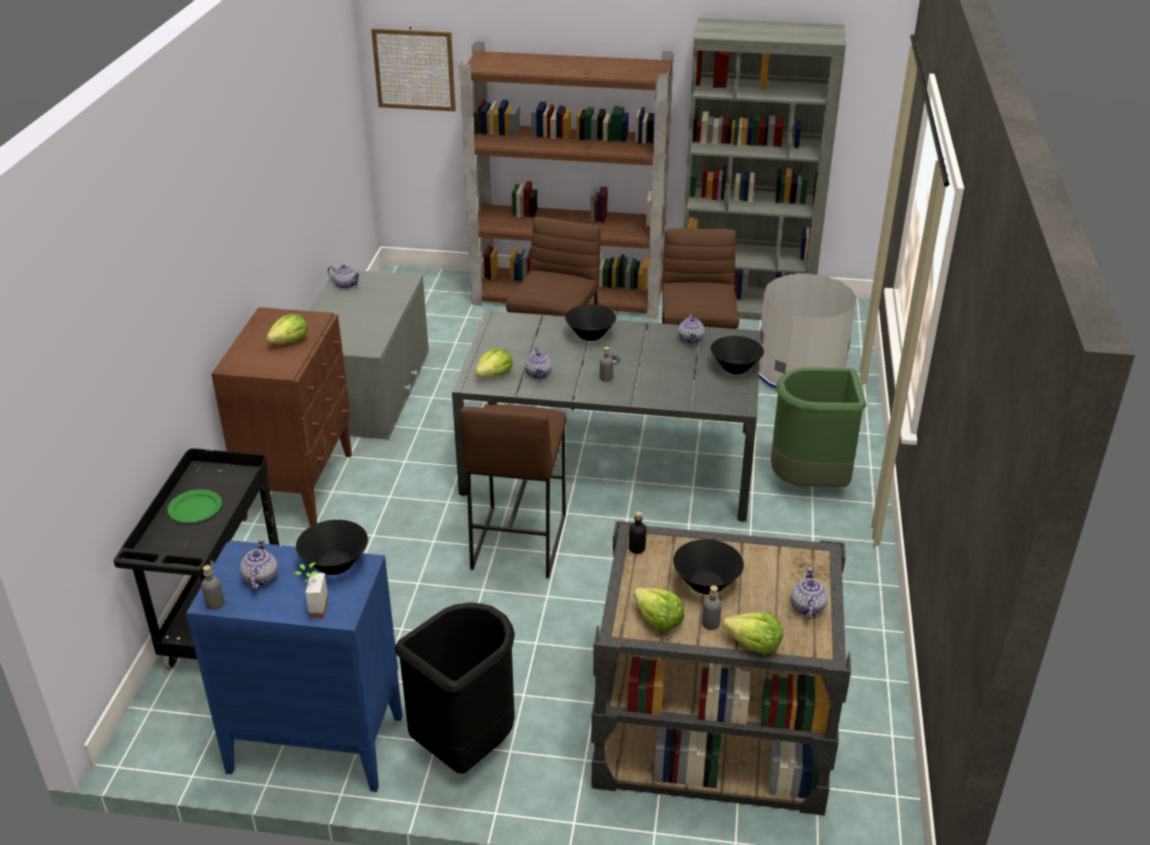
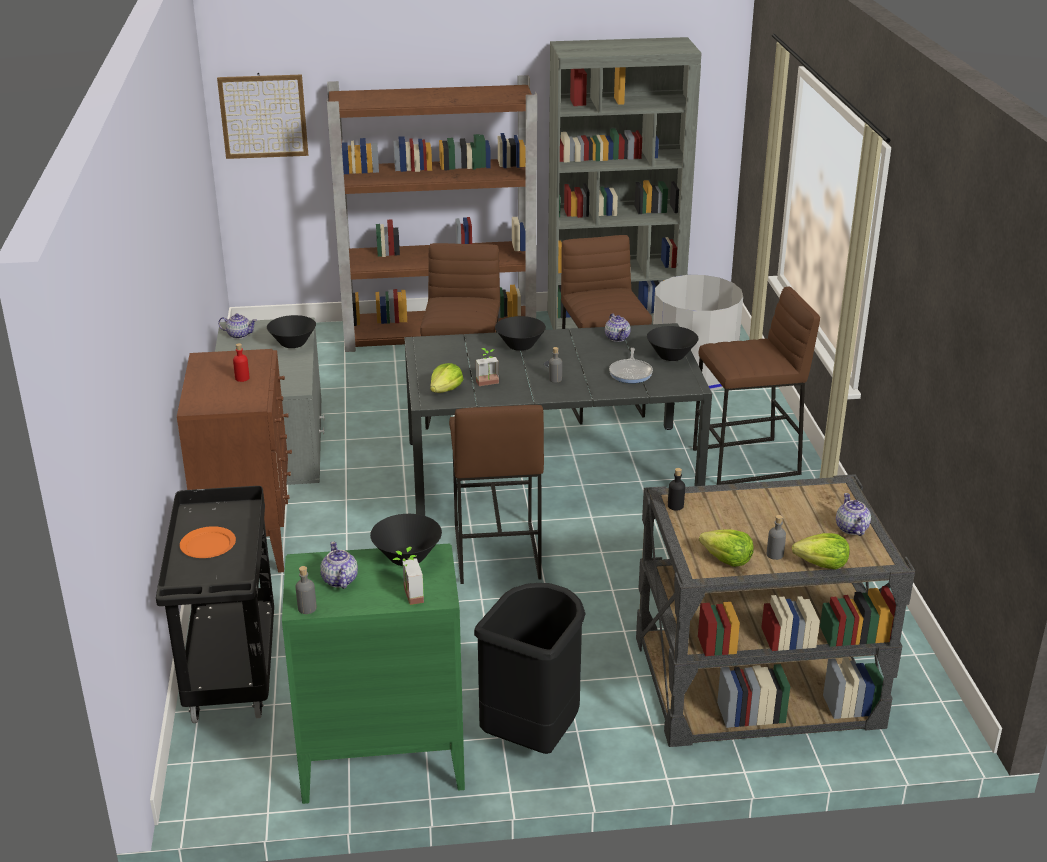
camera: 15 degrees left, 5 degrees down
green plate [167,489,222,523] -> orange plate [180,526,236,558]
blue dresser [186,540,402,792] -> green dresser [282,543,465,804]
lettuce [266,314,308,344] -> red bottle [233,343,249,382]
teapot [525,347,552,379] -> potted plant [476,348,499,386]
black bowl [673,539,744,594] -> black bowl moved to [267,315,316,348]
green trash can [771,368,867,487] -> brown stool [693,287,820,485]
none -> frying pan [609,348,653,383]

